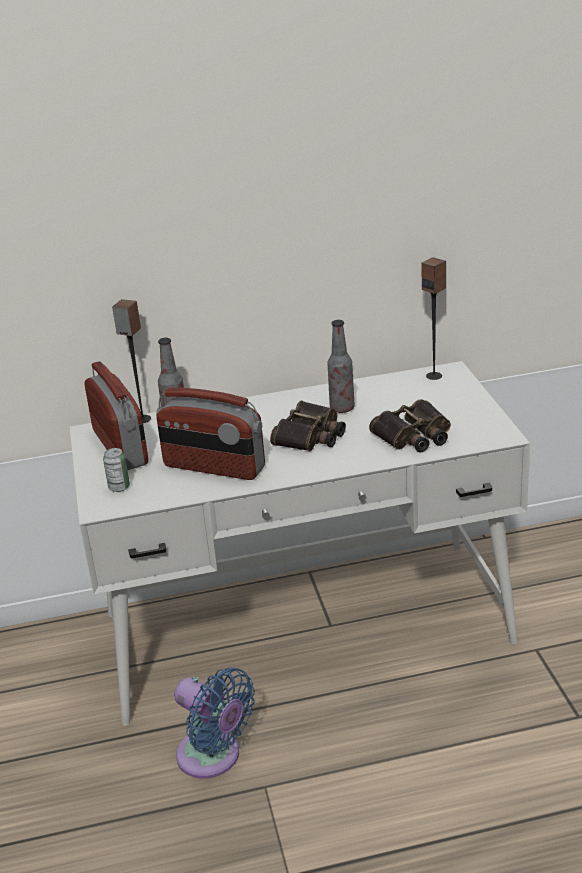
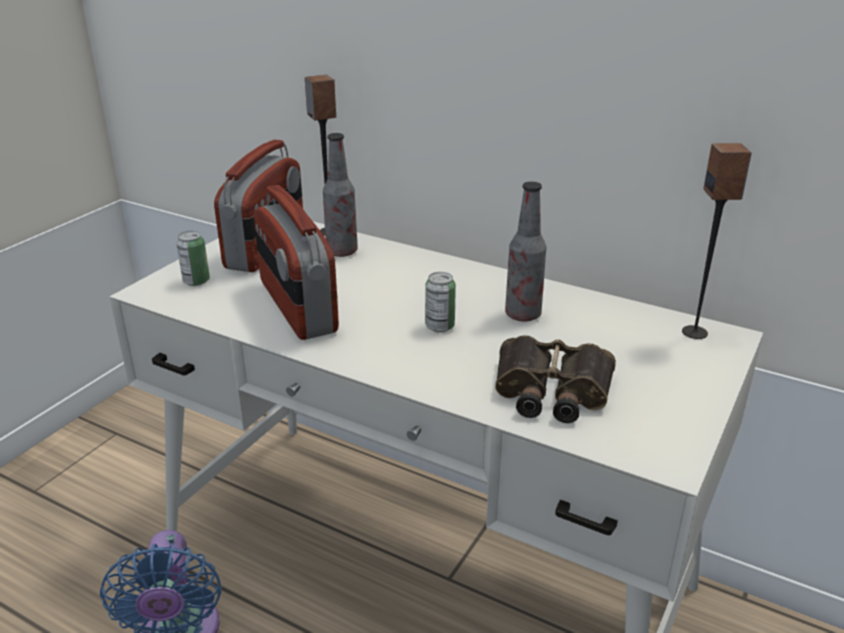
camera: 40 degrees right, 0 degrees up
binoculars [270,401,346,451] -> can [425,272,456,332]

